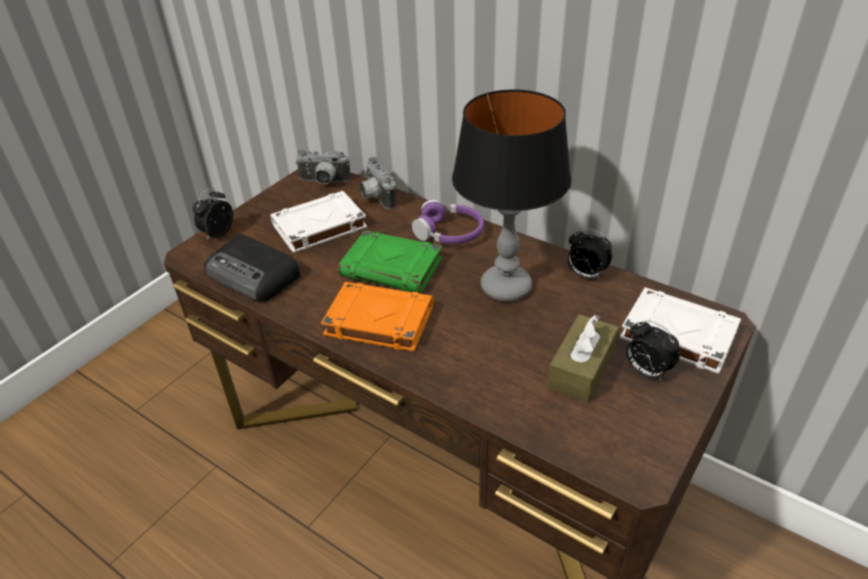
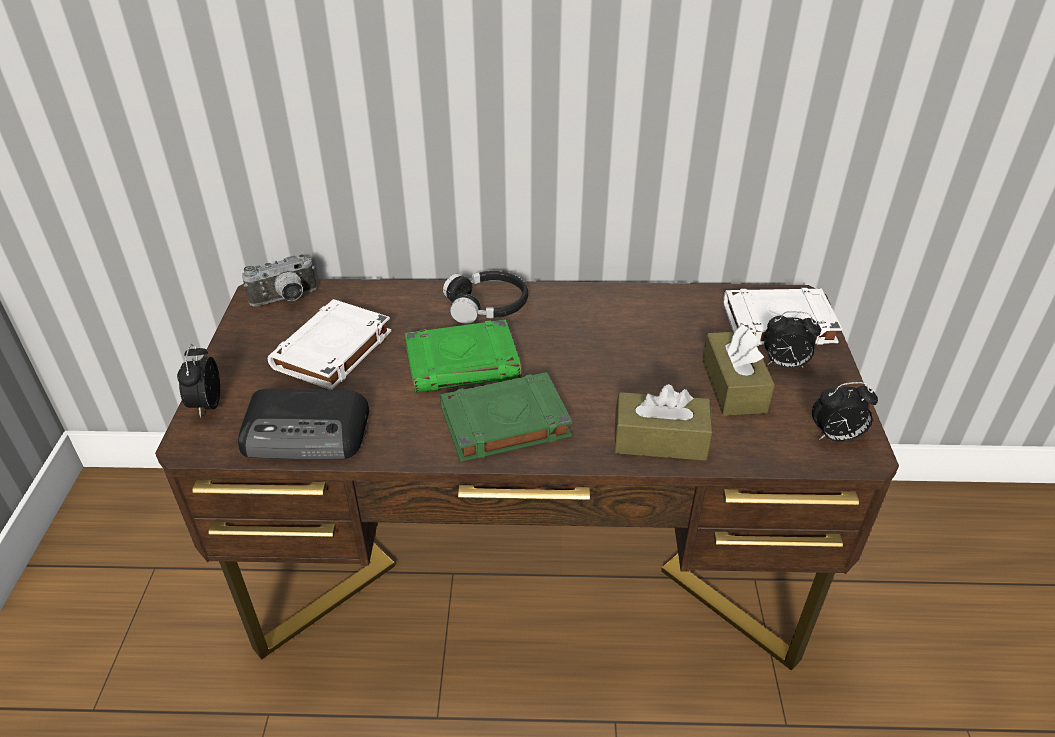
camera: 35 degrees left, 0 degrees up
orange book [321,282,433,351] -> green book [440,372,572,462]
camera [360,157,396,209] -> none
purple headphones [412,199,484,244] -> black headphones [443,271,528,324]
table lamp [452,89,571,302] -> none
alarm clock [568,228,612,280] -> alarm clock moved to [812,382,878,442]
none -> brown tissue box [615,384,713,461]

